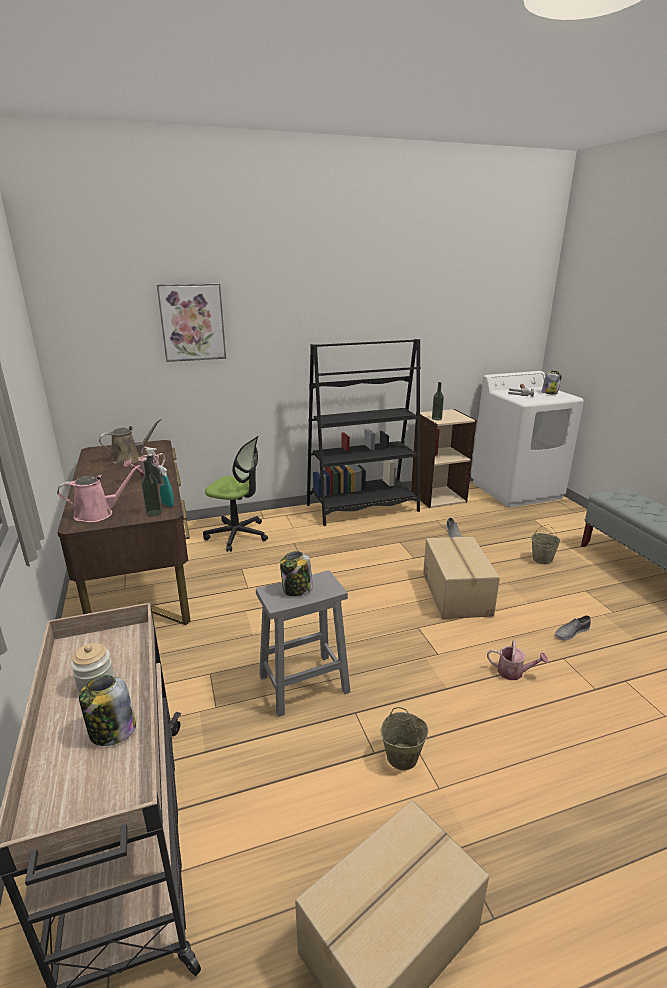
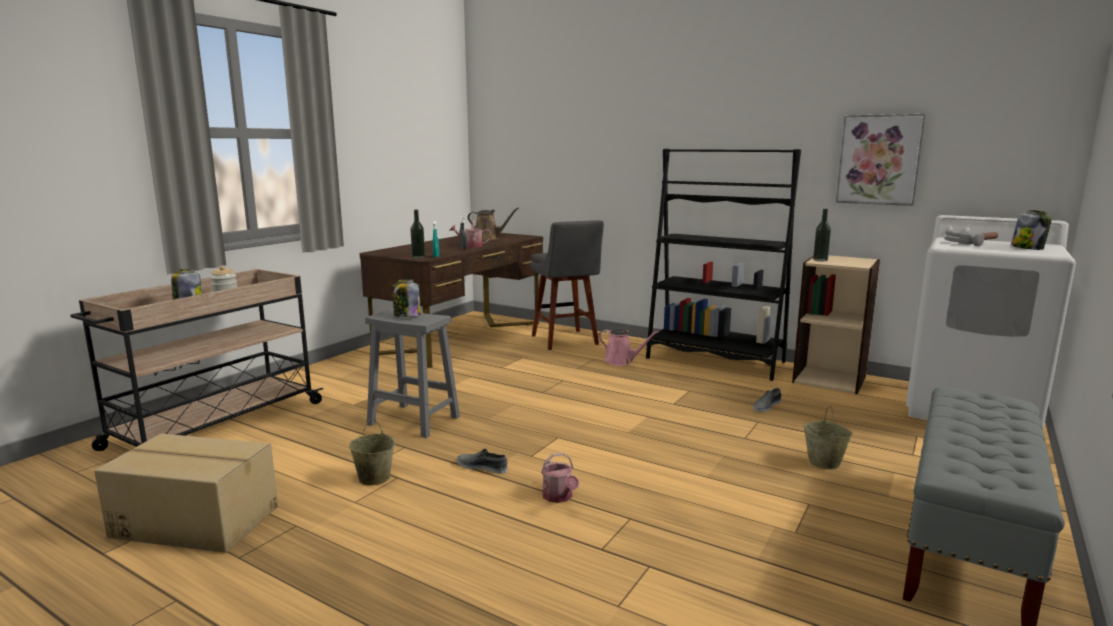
camera: 50 degrees right, 10 degrees down
pink watering can [57,465,141,522] -> pink watering can moved to [598,329,659,366]
picture [157,283,226,362] -> picture moved to [836,114,926,206]
office chair [203,436,268,552] -> grey stool [530,220,604,350]
cardboard box [423,536,500,619] -> none
grey shoe [555,615,591,640] -> grey shoe moved to [457,449,508,474]

